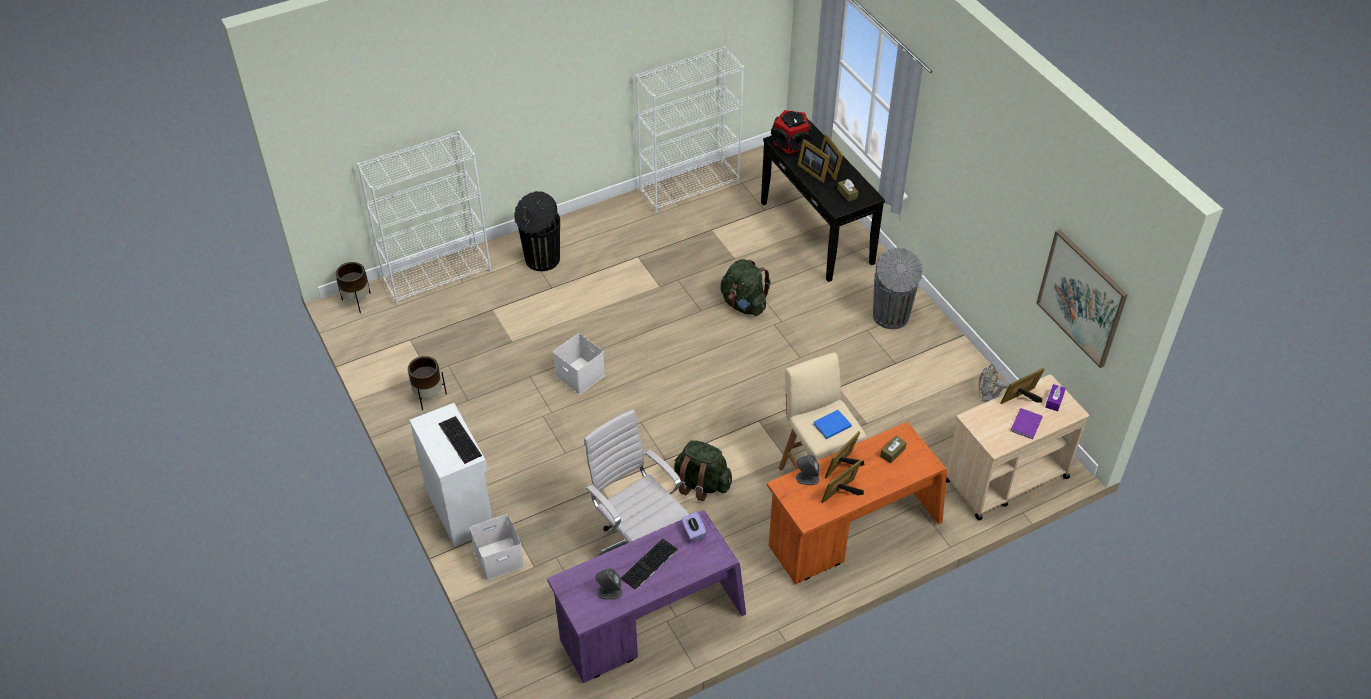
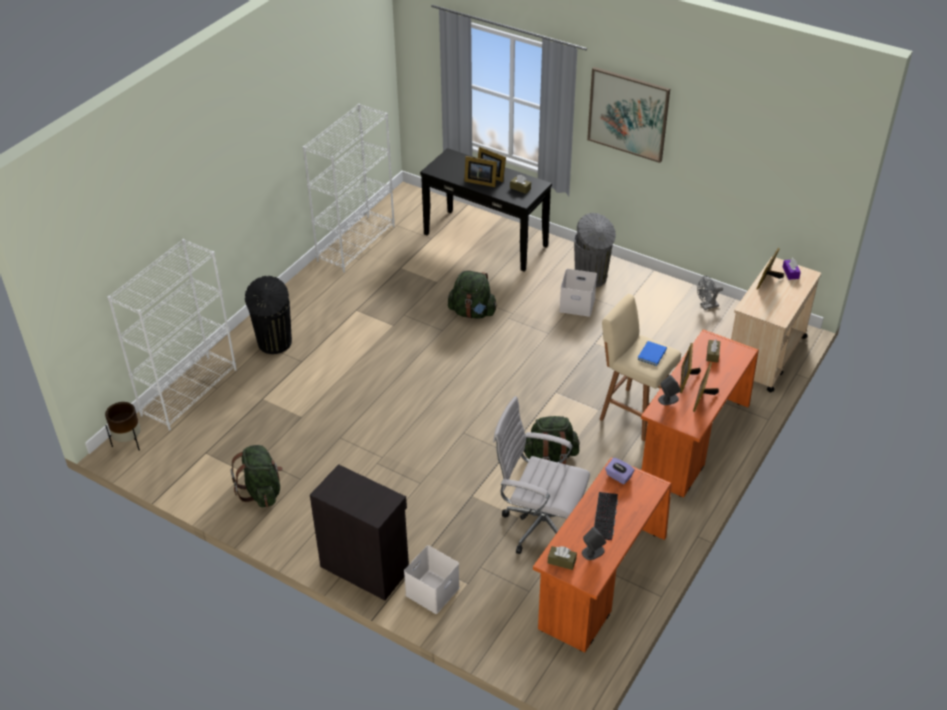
camera: 30 degrees left, 5 degrees down
brown planter [408,356,447,410] -> green backpack [230,445,283,508]
white cabinet [410,403,494,546] -> black cabinet [310,464,409,600]
keyboard [439,416,482,464] -> none
purple desk [547,510,746,683] -> orange desk [533,457,672,653]
white storage box [553,333,605,395] -> white storage box moved to [559,269,597,317]
speaker [771,110,812,154] -> none
purple book [1011,408,1043,439] -> none
picture [1036,229,1128,368] -> picture moved to [587,67,670,163]
none -> brown tissue box [548,546,577,570]

